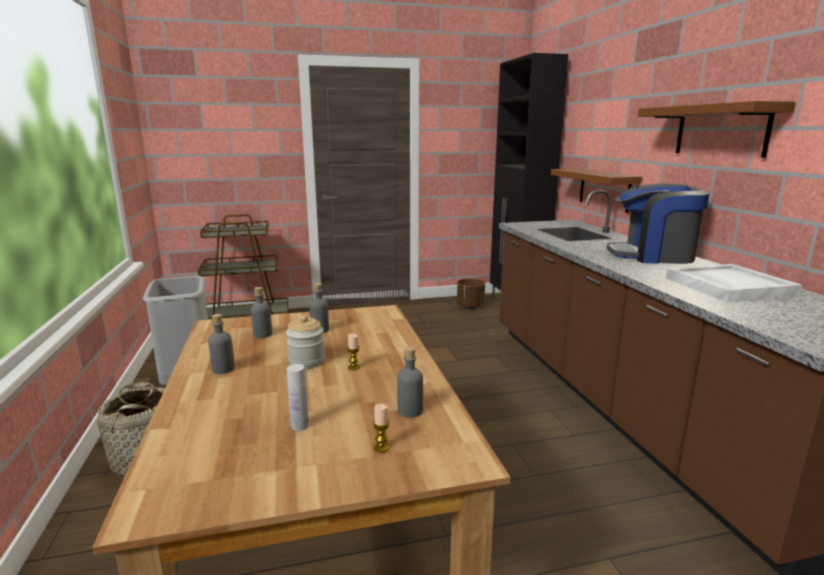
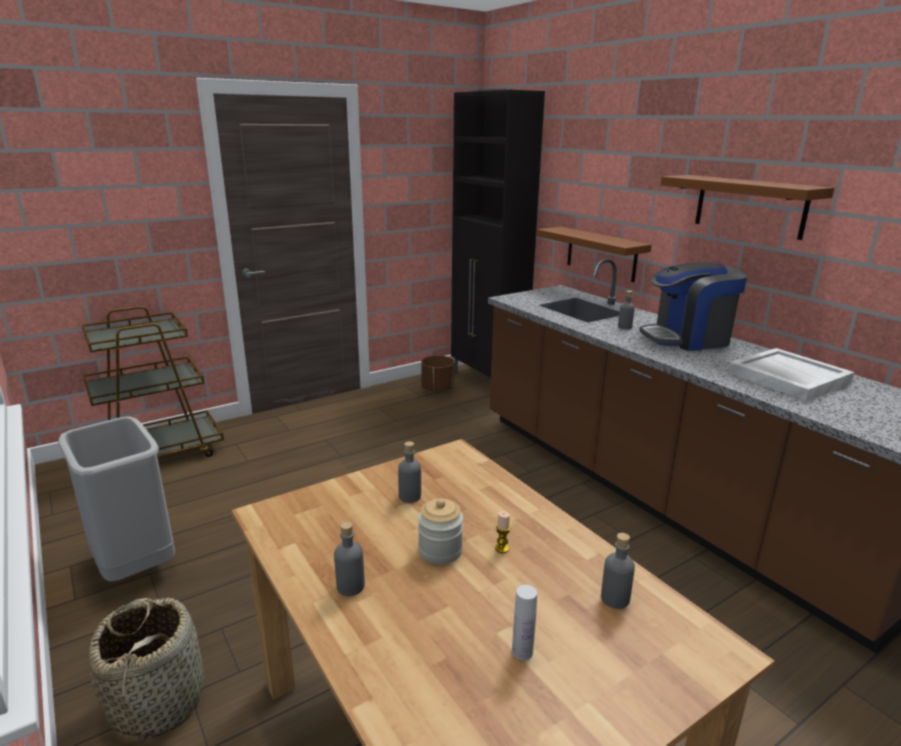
camera: 20 degrees left, 5 degrees up
grey bottle [251,287,272,338] -> grey bottle moved to [618,290,635,329]
candle [373,404,390,453] -> none

